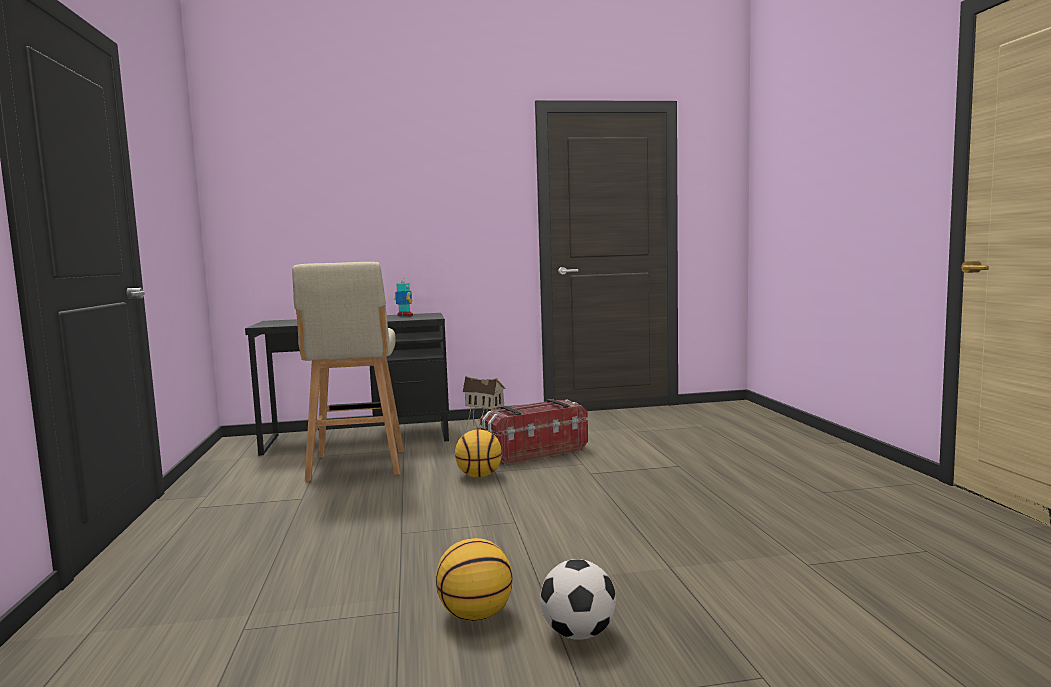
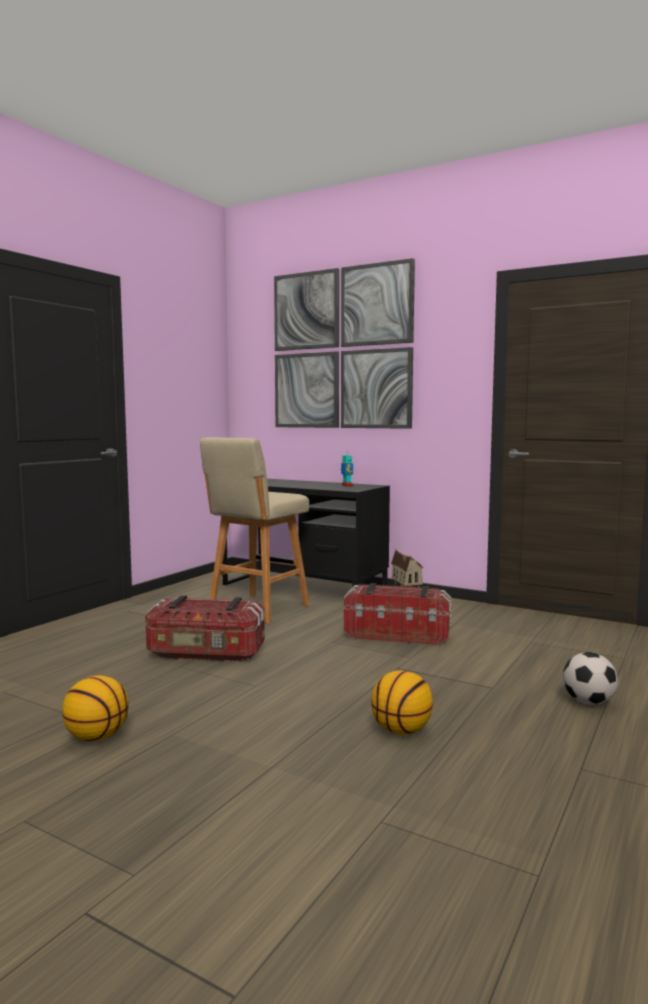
camera: 40 degrees right, 0 degrees up
basketball [455,430,502,477] -> basketball moved to [371,671,433,735]
football [540,559,616,640] -> football moved to [563,652,618,705]
none -> storage box [145,595,265,662]
none -> picture [274,258,415,429]

